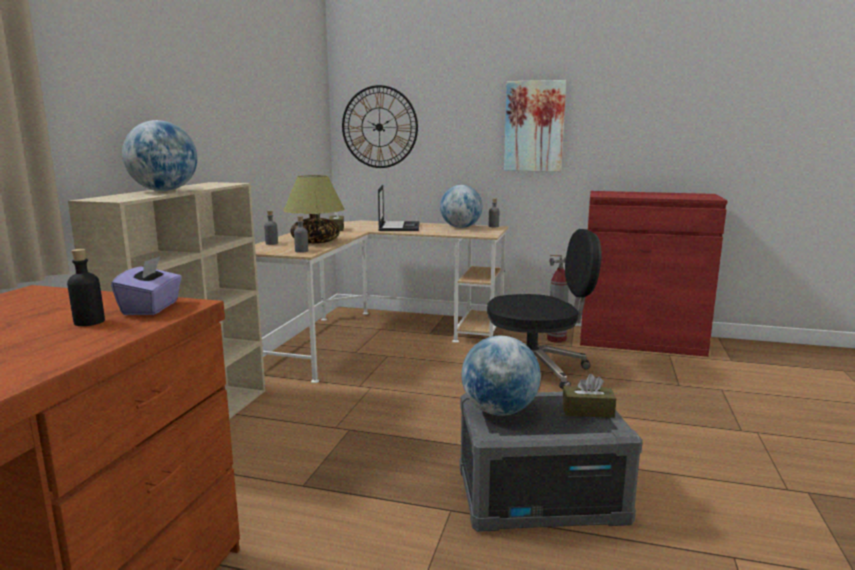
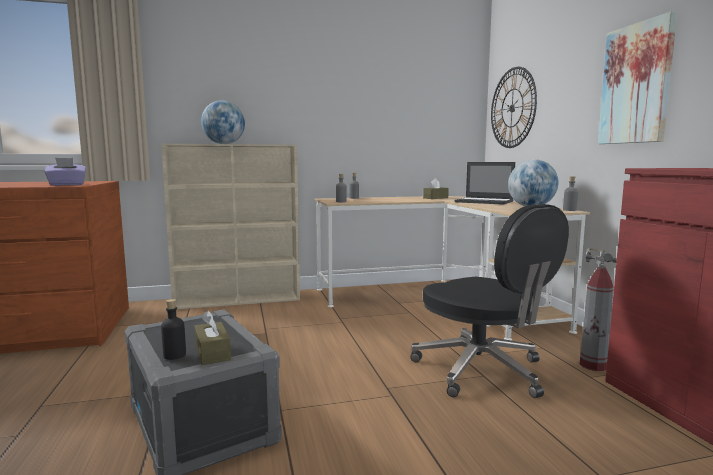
camera: 60 degrees right, 5 degrees down
black bottle [67,249,105,326] -> black bottle moved to [161,299,186,360]
table lamp [283,175,345,244] -> none
laptop [378,185,420,231] -> laptop turned 60 degrees clockwise [455,162,515,205]
globe [462,336,541,416] -> none

